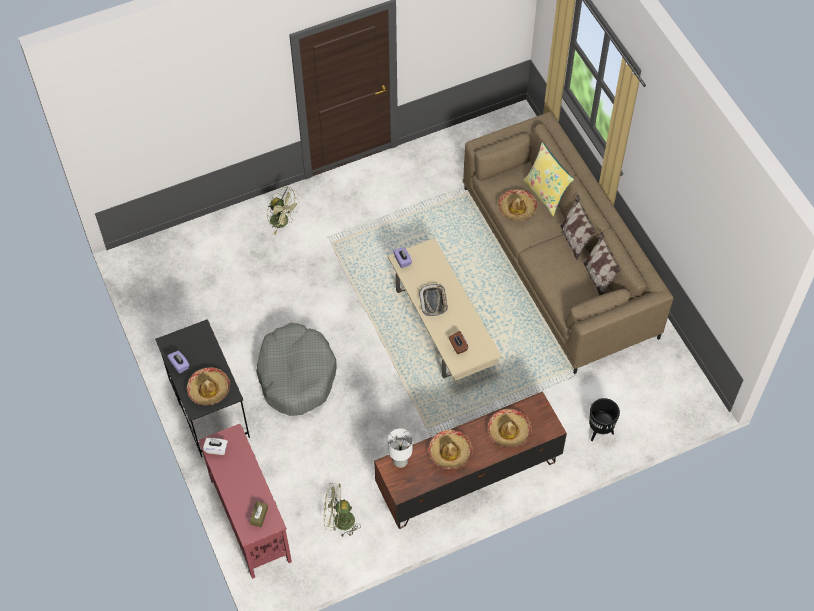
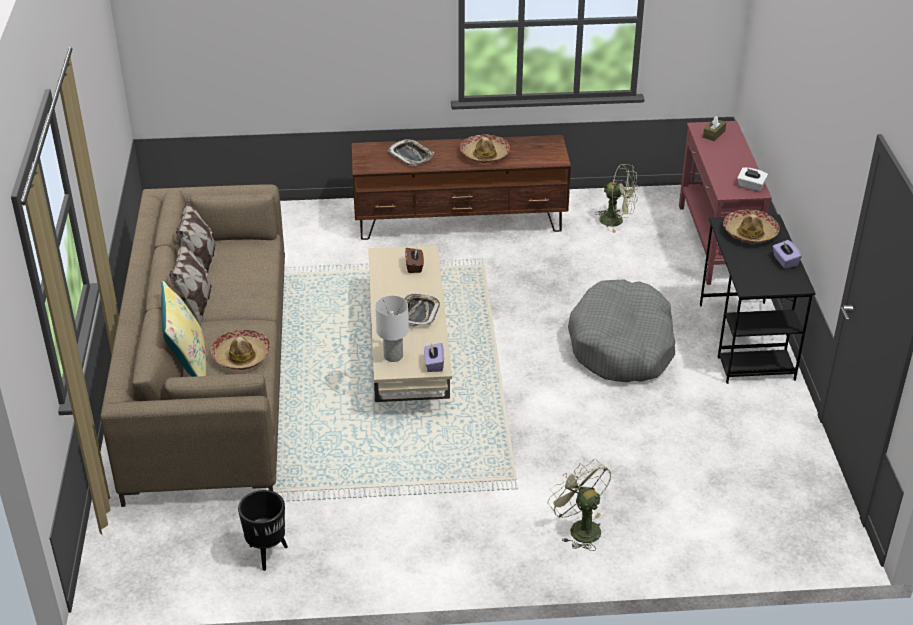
camera: 160 degrees left, 20 degrees down
white table lamp [388,429,413,468] -> white table lamp moved to [375,296,409,362]
hat [488,409,532,447] -> tray [388,139,434,166]
black planter [589,398,620,441] -> black planter moved to [238,490,288,571]

